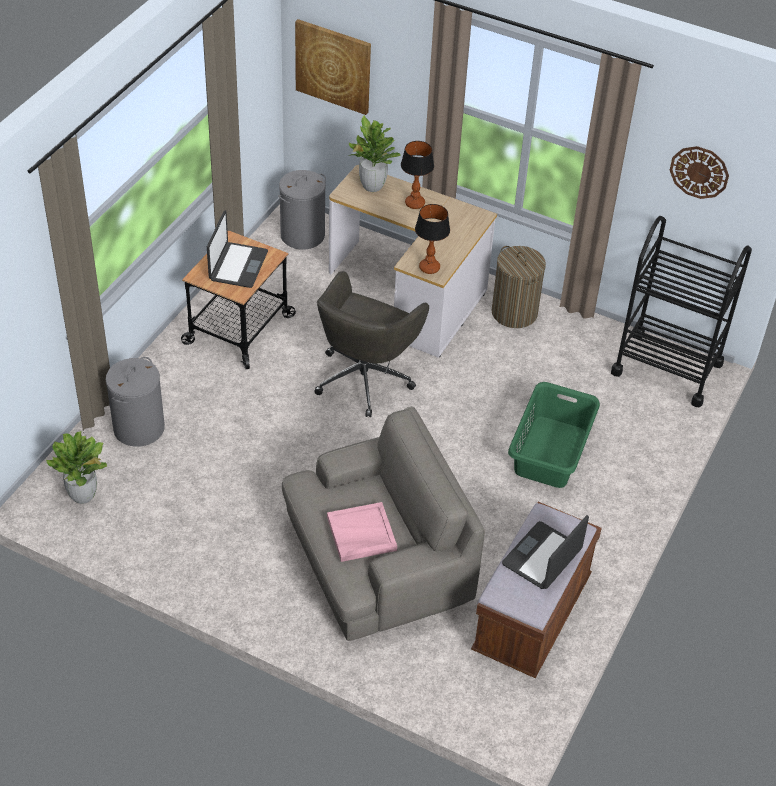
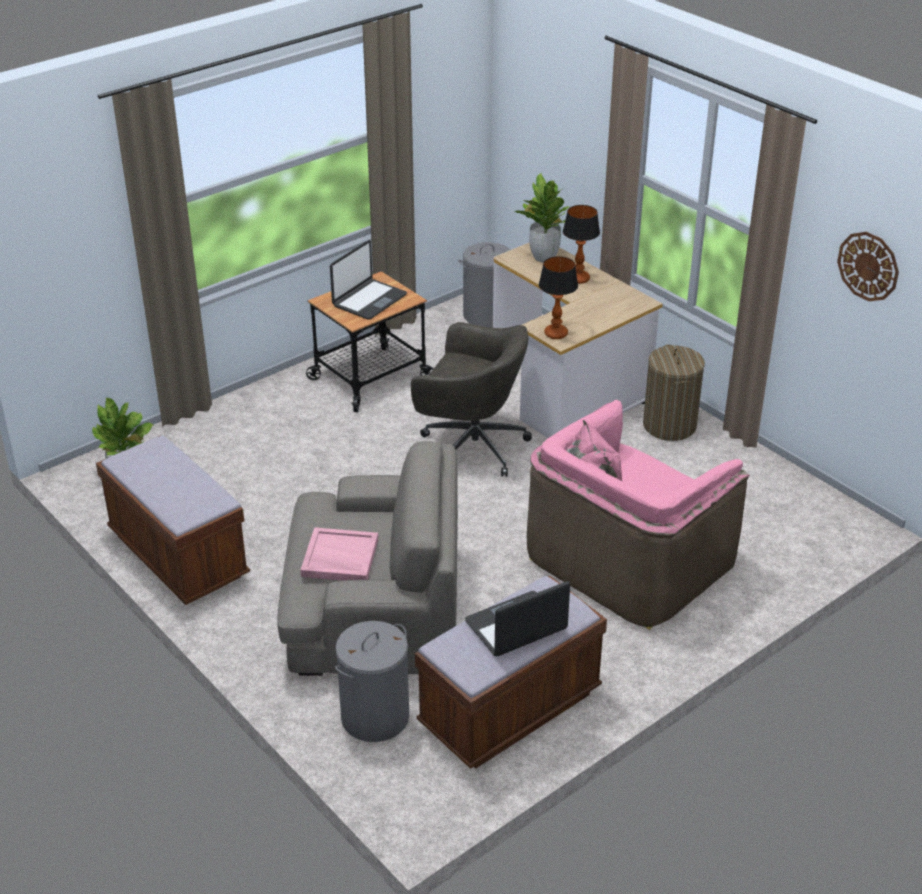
camera: 25 degrees right, 10 degrees down
grey laundry basket [106,357,165,447] -> grey laundry basket moved to [335,621,409,742]
picture [295,19,371,115] -> none
grey office chair [314,271,429,417] -> grey office chair turned 120 degrees counterclockwise [411,322,532,477]
green laundry basket [508,382,600,488] -> pink armchair [527,399,750,630]
black cart [611,216,752,408] -> none
none -> brown bench [96,435,250,605]

